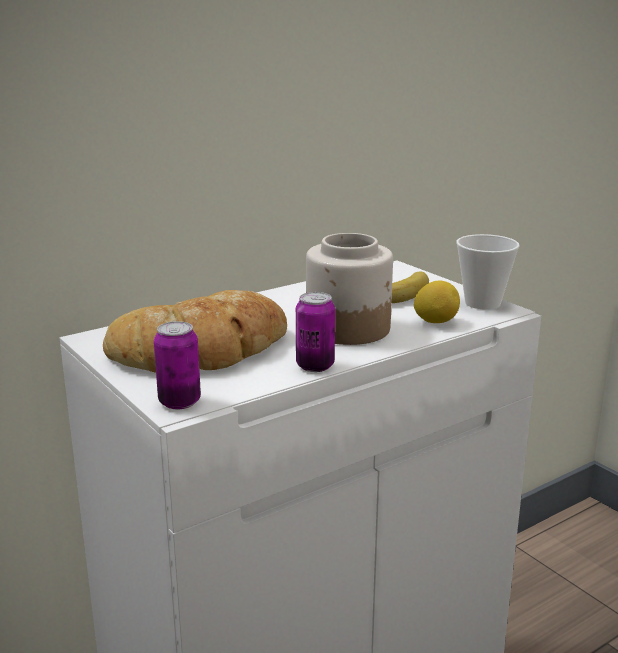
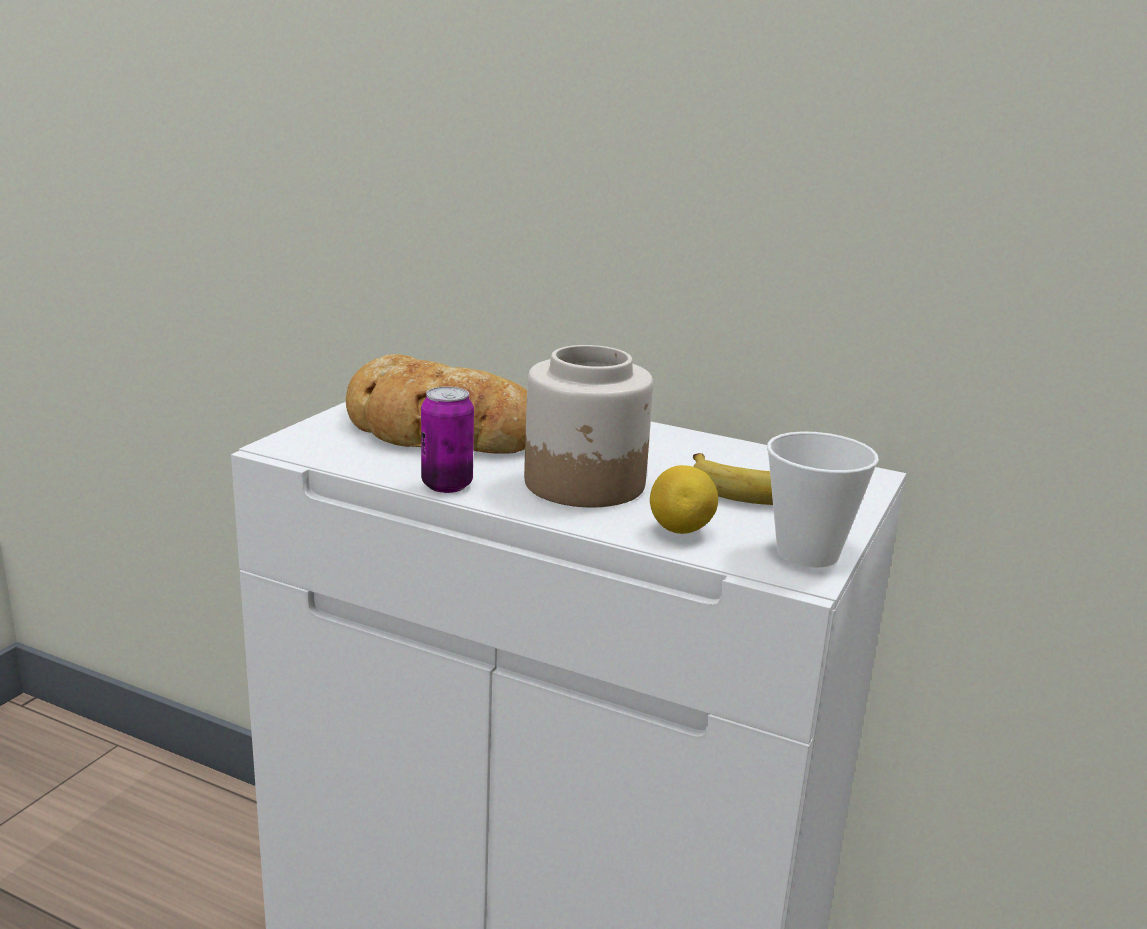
camera: 60 degrees right, 0 degrees up
can [154,321,201,409] -> none

